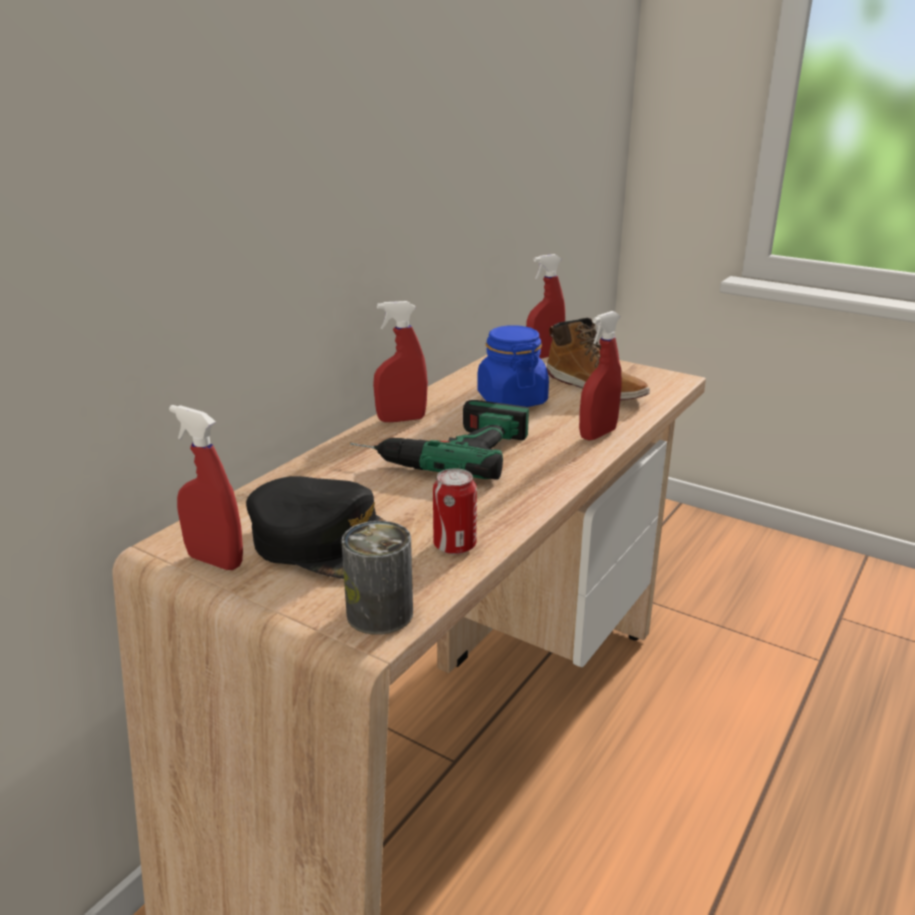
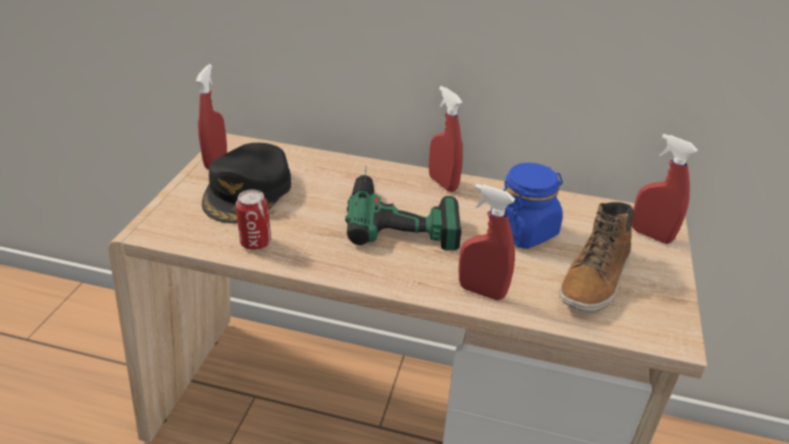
camera: 70 degrees right, 10 degrees up
can [341,521,413,635] -> none

